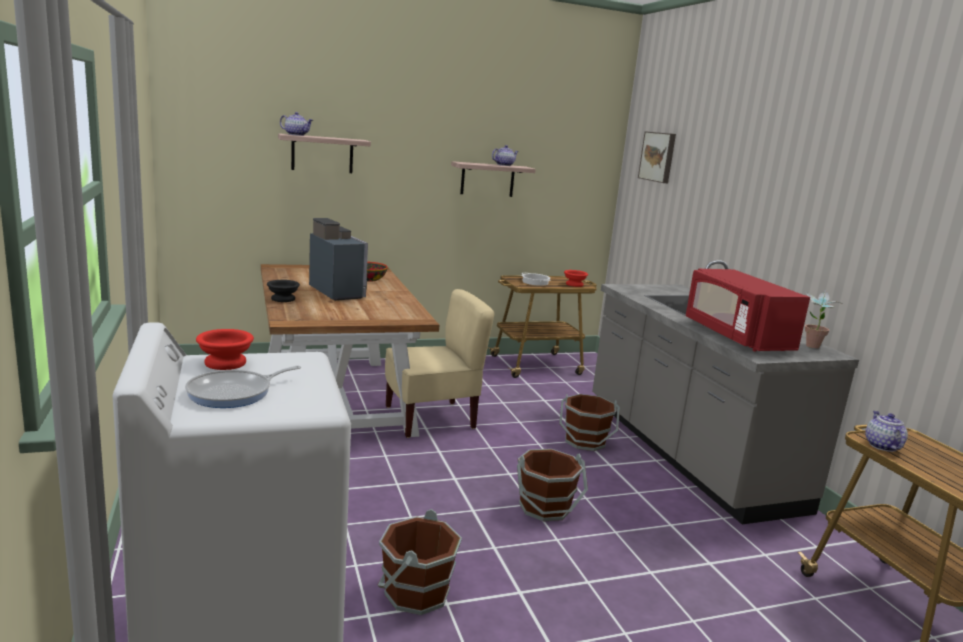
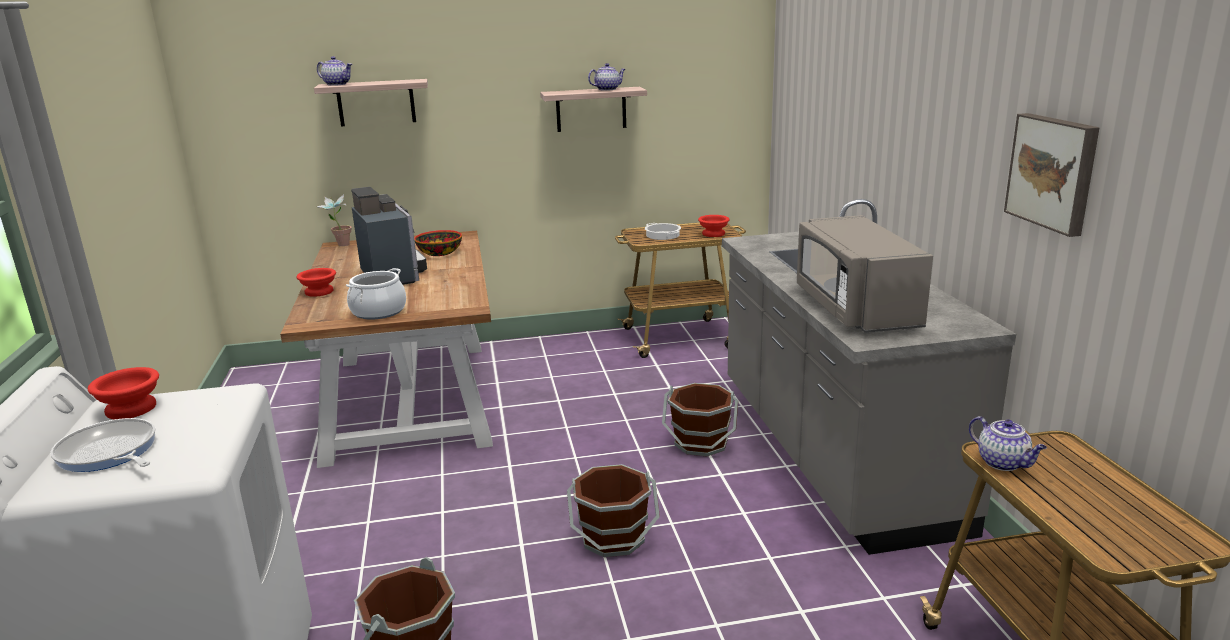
camera: 10 degrees right, 5 degrees up
frying pan [185,366,301,408] -> frying pan turned 75 degrees clockwise [50,418,156,472]
black bowl [267,280,300,302] -> red bowl [296,268,336,297]
beige chair [385,289,495,438] -> none
picture [638,131,676,183] -> picture moved to [1004,113,1100,237]
red microwave [686,269,810,352] -> grey microwave [797,215,933,333]
potted plant [805,290,843,349] -> potted plant moved to [317,194,352,246]
teapot [865,411,908,452] -> teapot turned 135 degrees clockwise [969,416,1047,471]
none -> cooking pot [346,268,406,320]

